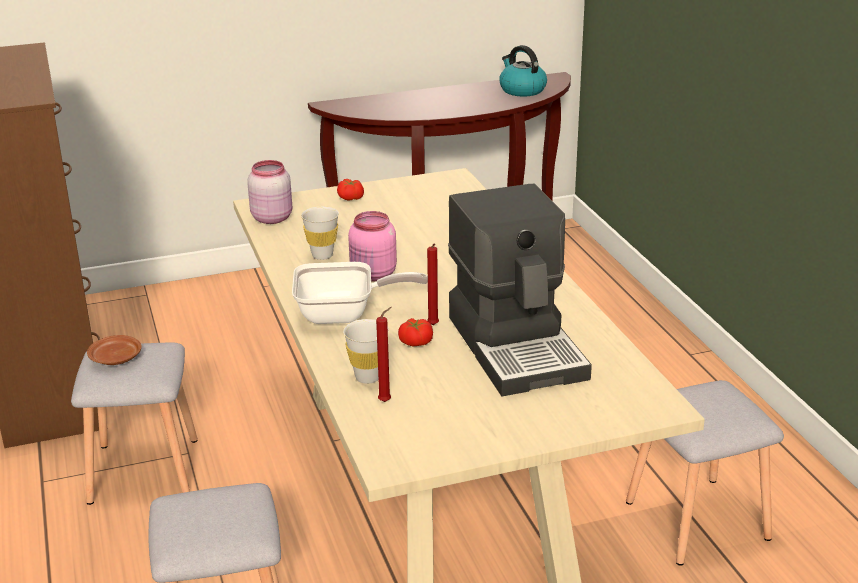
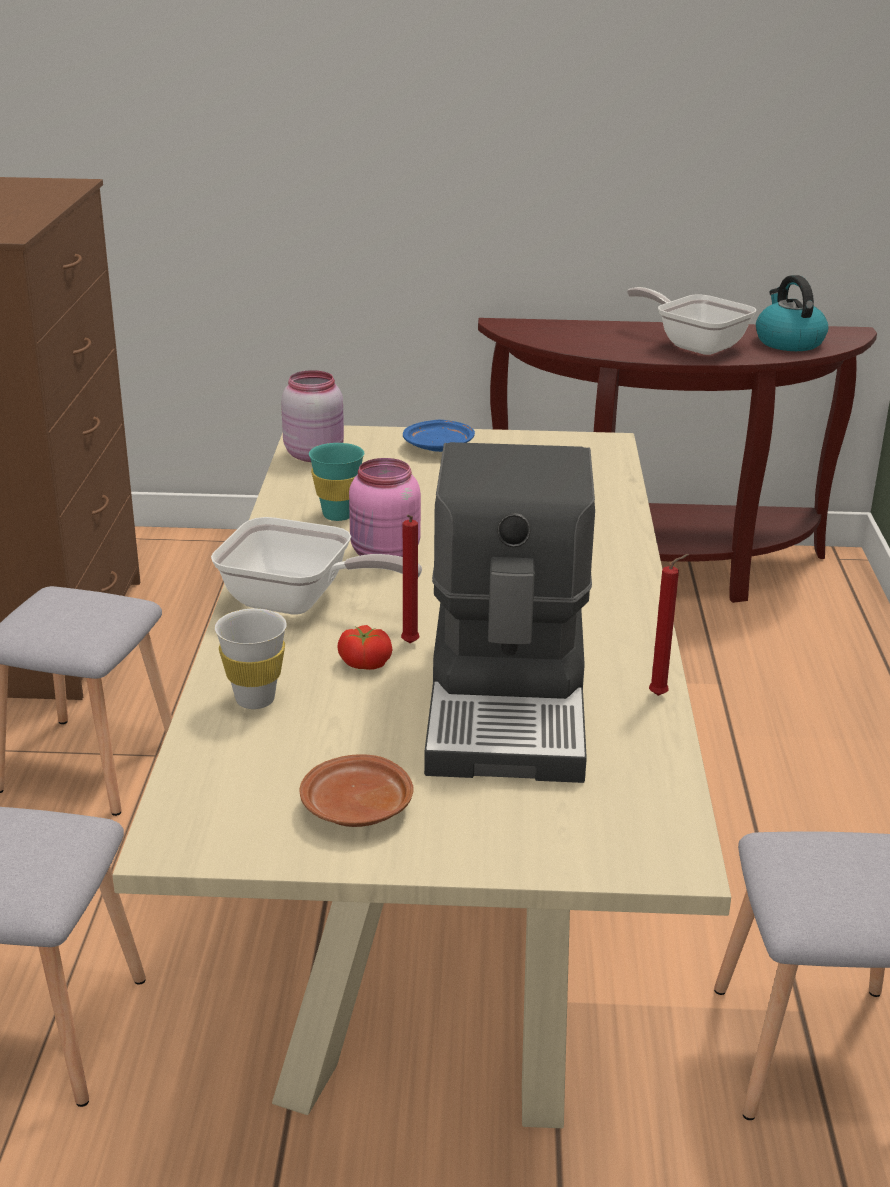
camera: 20 degrees right, 0 degrees up
brown plate [87,335,142,365] -> brown plate moved to [300,754,413,827]
white cup [301,206,339,260] -> turquoise cup [309,443,364,521]
tomato [337,179,364,201] -> blue plate [403,420,475,452]
red candle [376,307,392,402] -> red candle moved to [649,554,689,696]
none -> frying pan [627,287,756,355]

